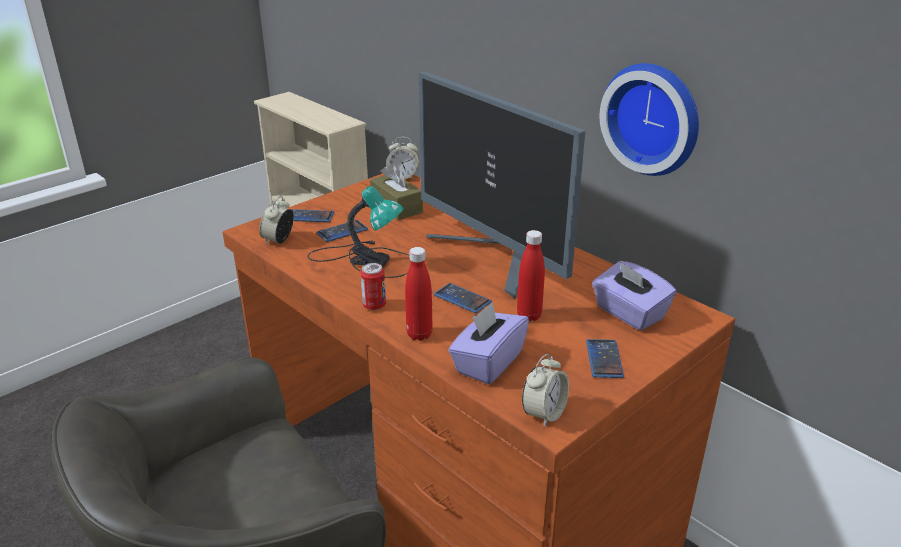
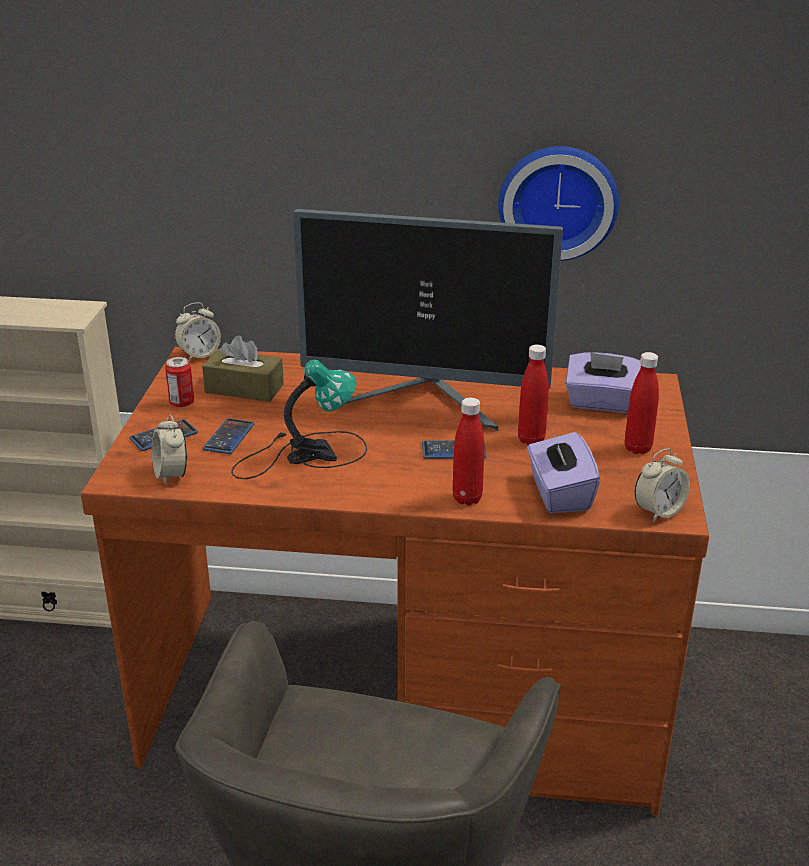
camera: 40 degrees left, 0 degrees up
can [360,263,386,310] -> can moved to [165,357,194,408]
alarm clock [522,354,569,427] -> alarm clock turned 60 degrees clockwise [634,448,690,522]
phone [586,339,624,378] -> red bottle [625,352,659,454]

